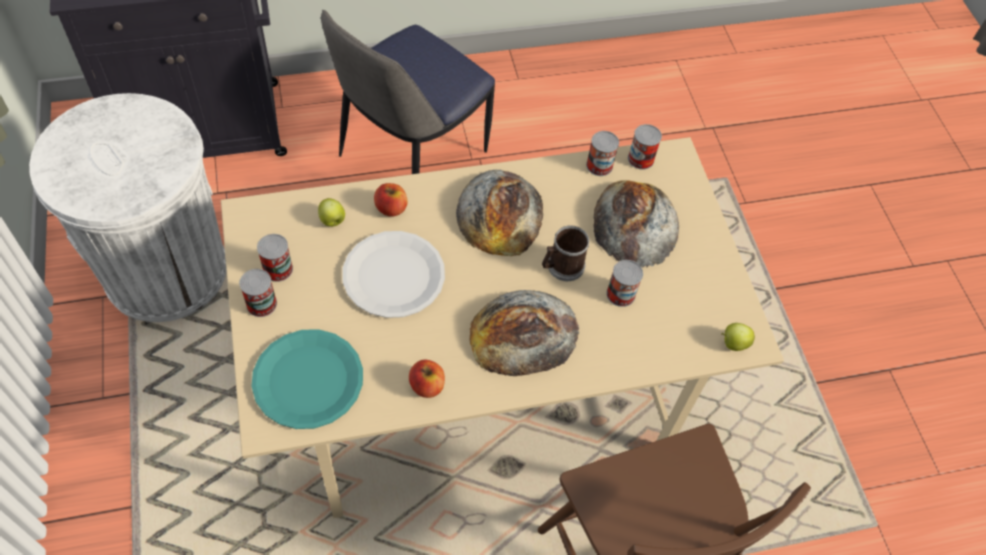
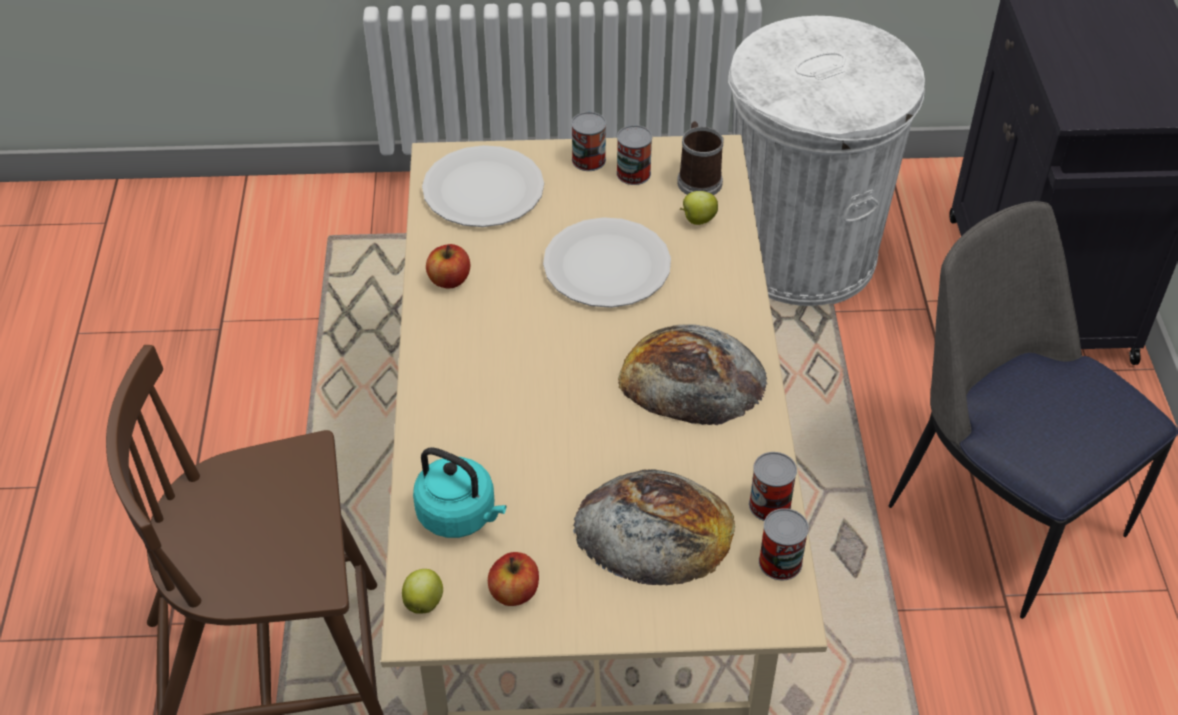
camera: 105 degrees right, 10 degrees down
turquoise plate [251,329,363,429] -> white plate [422,145,544,227]
apple [374,183,408,217] -> apple moved to [488,552,539,606]
bread [469,290,579,376] -> none
mug [542,225,589,281] -> mug moved to [677,122,723,195]
can [606,260,643,307] -> none
none -> turquoise kettle [413,447,506,538]

